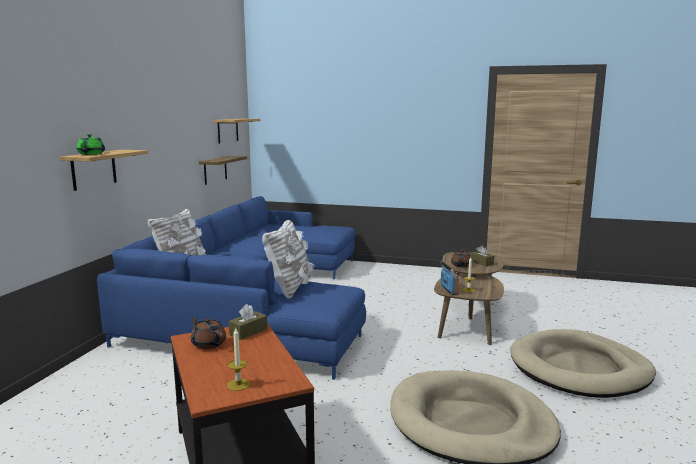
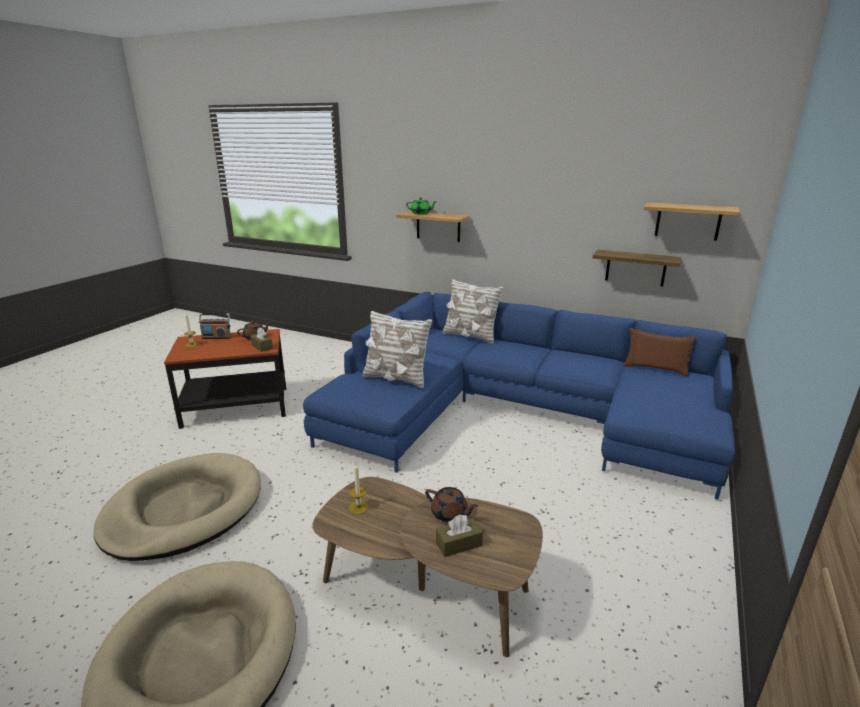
camera: 100 degrees right, 10 degrees up
radio [440,261,459,295] -> radio moved to [199,313,231,339]
none -> brown pillow [623,328,696,376]

